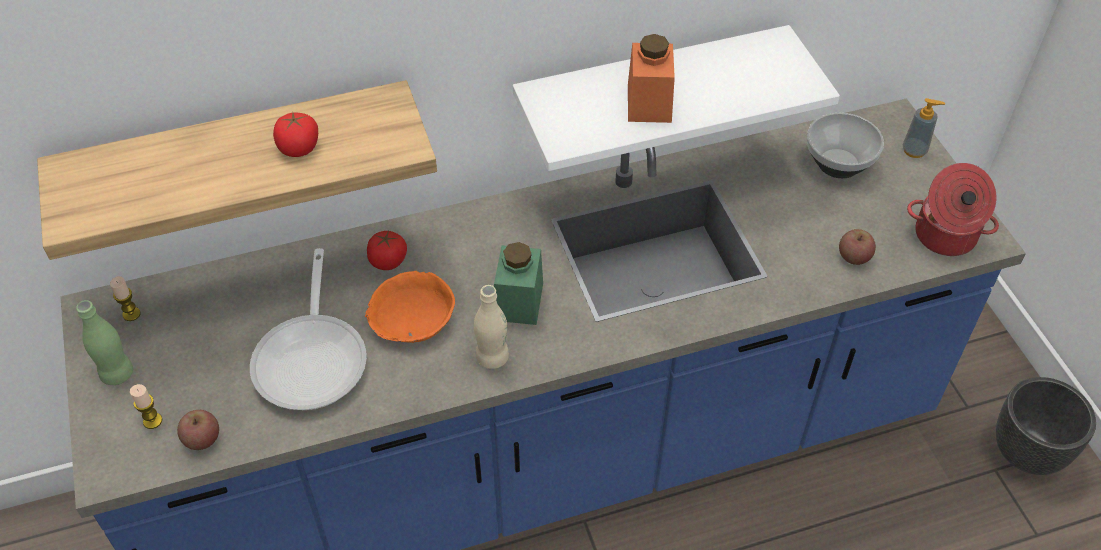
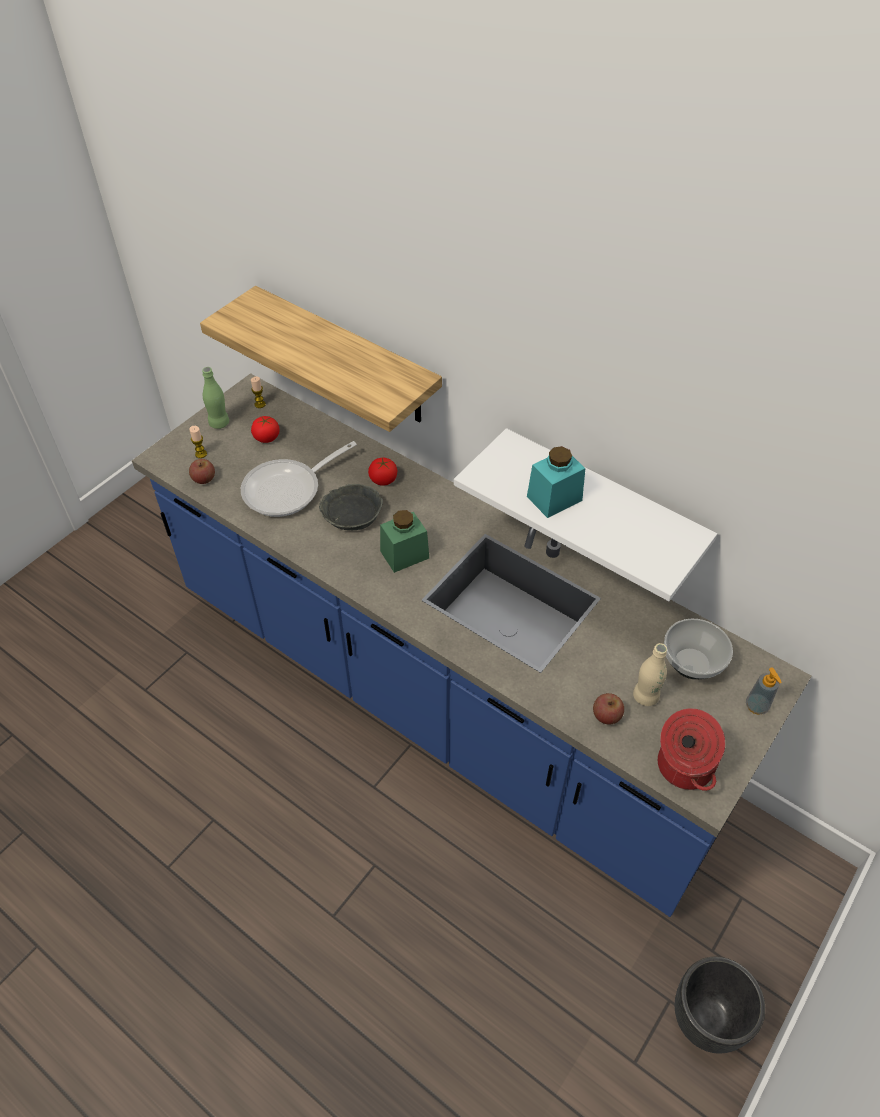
camera: 55 degrees right, 0 degrees up
tomato [273,112,318,157] -> tomato moved to [251,416,280,443]
orange bowl [365,271,455,343] -> grey bowl [319,484,383,530]
beige bottle [474,285,509,369] -> beige bottle moved to [633,643,667,706]
orange jar [628,34,675,123] -> turquoise jar [527,446,585,518]

